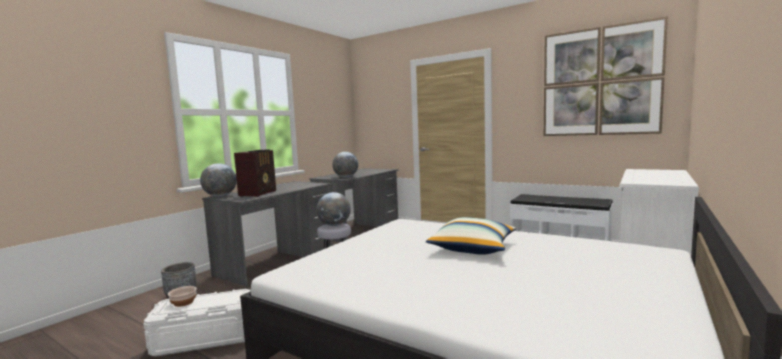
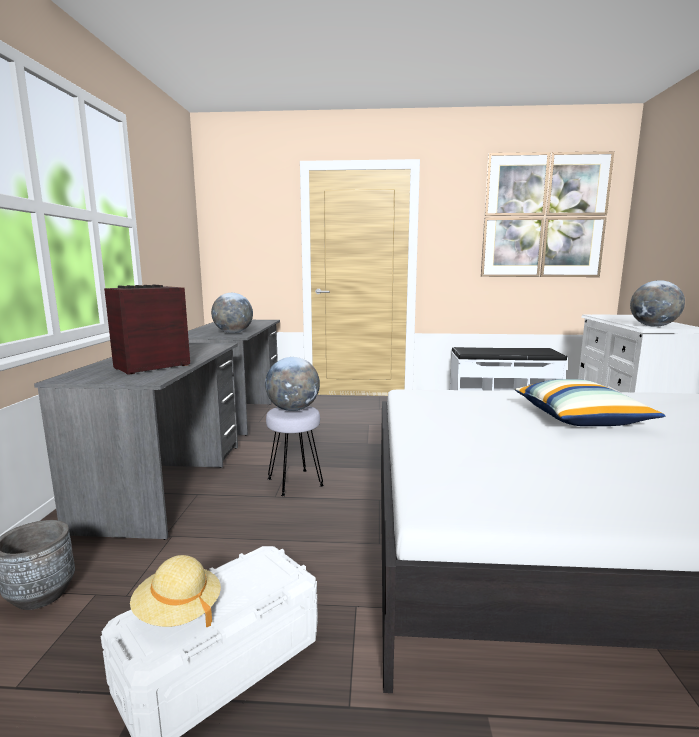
camera: 30 degrees left, 5 degrees up
bowl [168,286,197,307] -> beige hat [130,555,221,627]
globe [200,163,237,197] -> globe moved to [630,280,685,327]
radio [234,149,276,197] -> radio turned 120 degrees counterclockwise [104,285,190,375]

